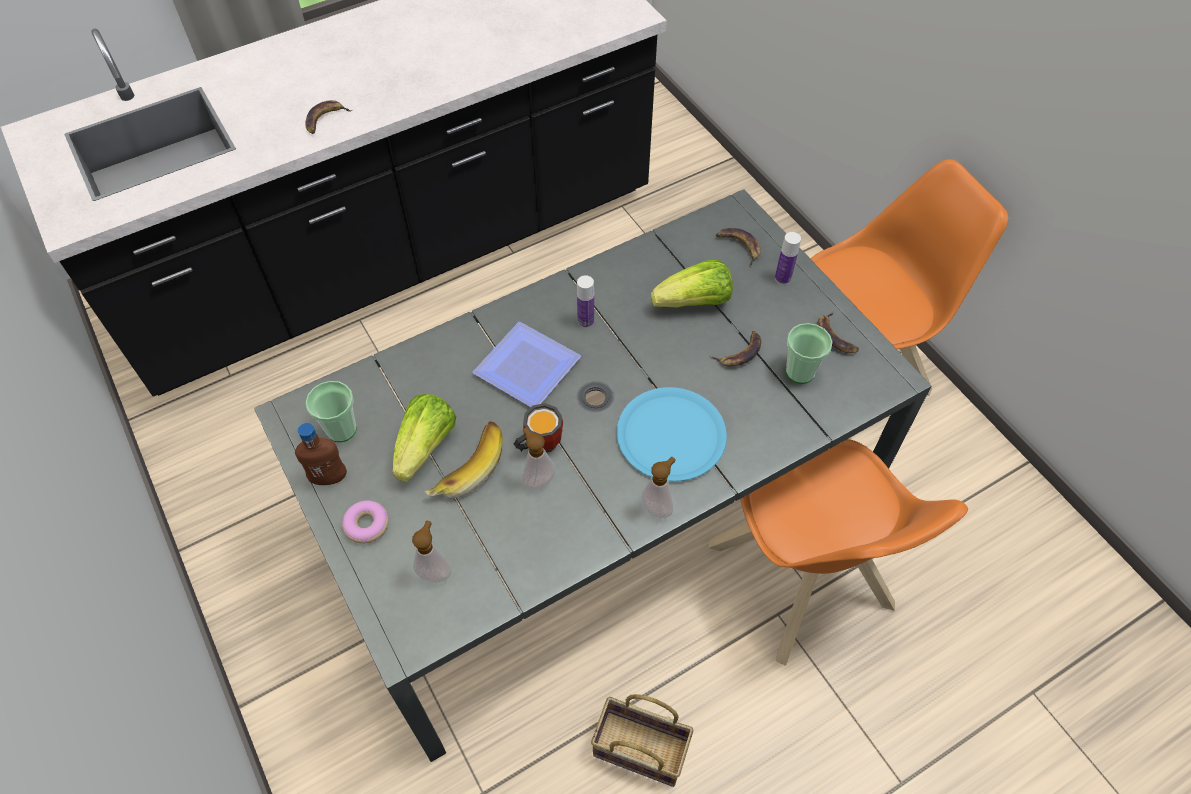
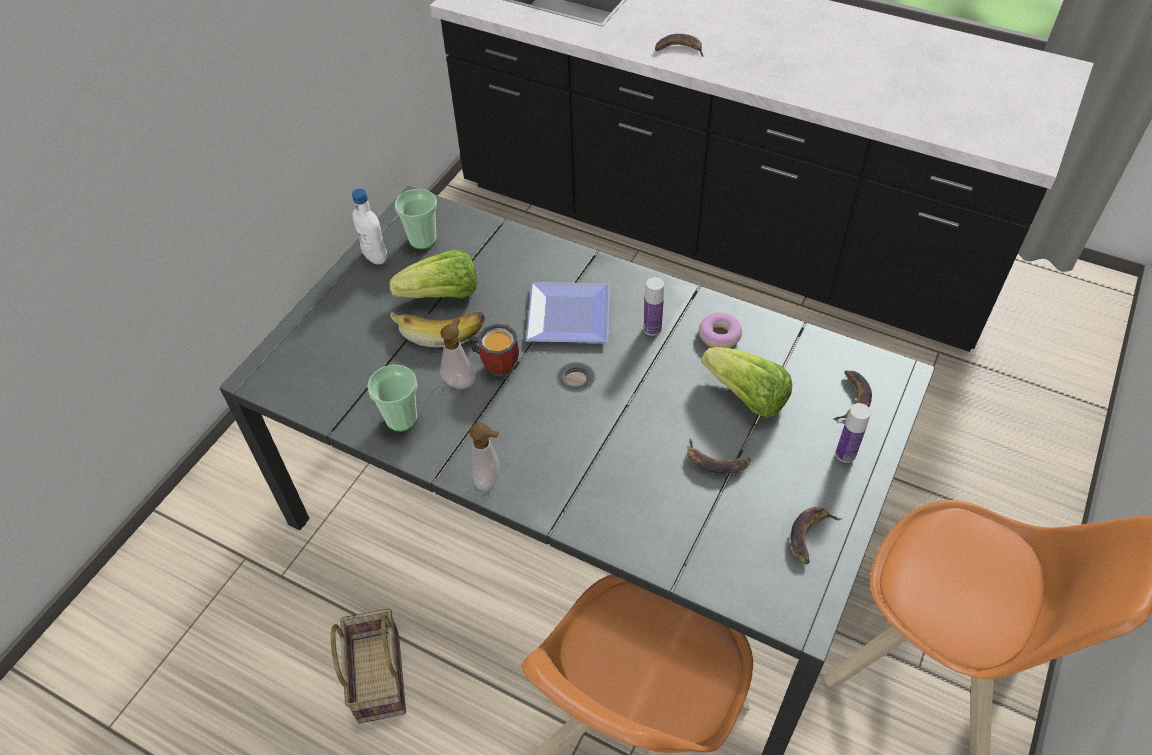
camera: 60 degrees right, 5 degrees down
brown bottle [295,423,347,485] -> white bottle [352,188,387,264]
donut [342,500,389,544] -> donut moved to [699,313,742,348]
soap dispenser [412,520,451,582] -> none
blue plate [617,387,727,481] -> none
cup [786,323,833,384] -> cup moved to [367,365,418,432]

